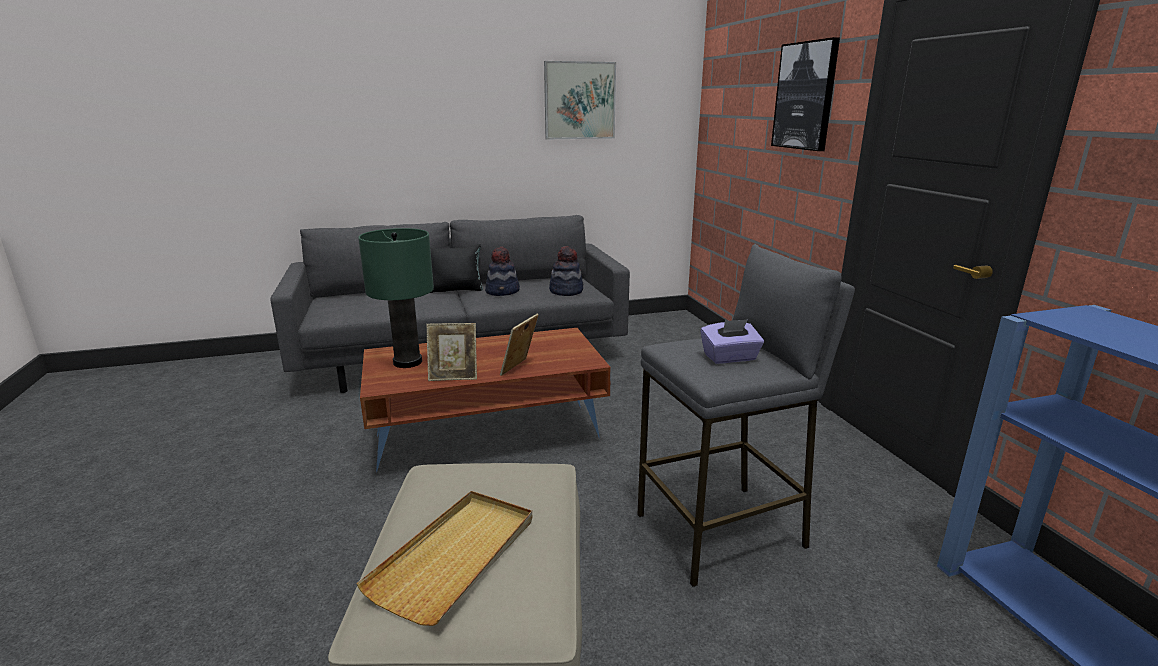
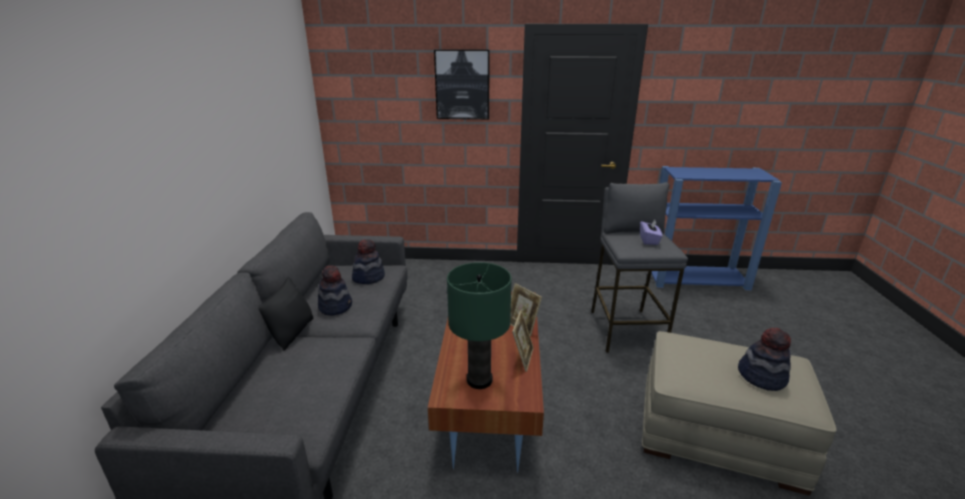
camera: 70 degrees left, 5 degrees up
beige tray [356,491,532,626] -> hat [738,328,791,391]
picture [544,61,616,140] -> none

